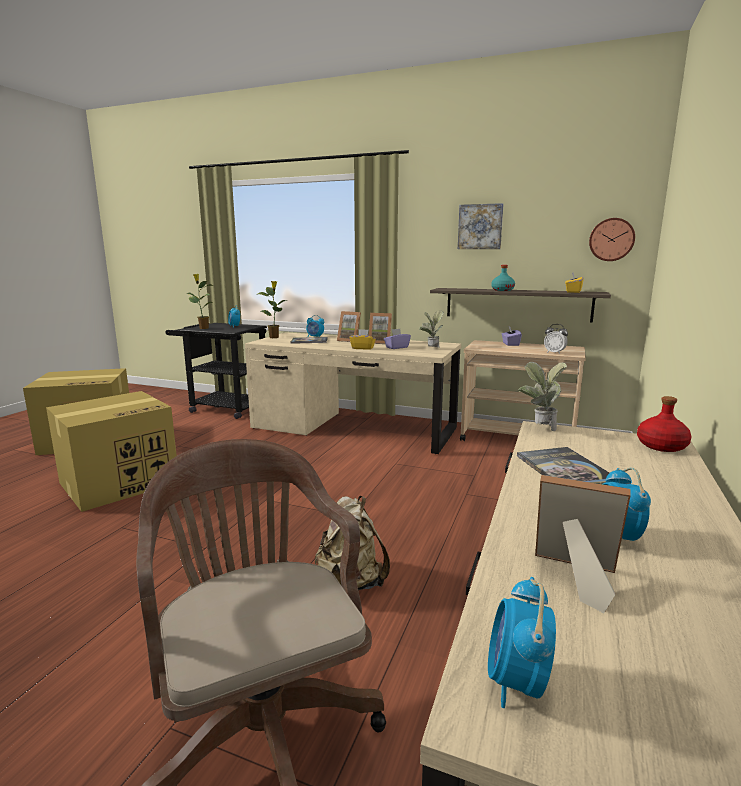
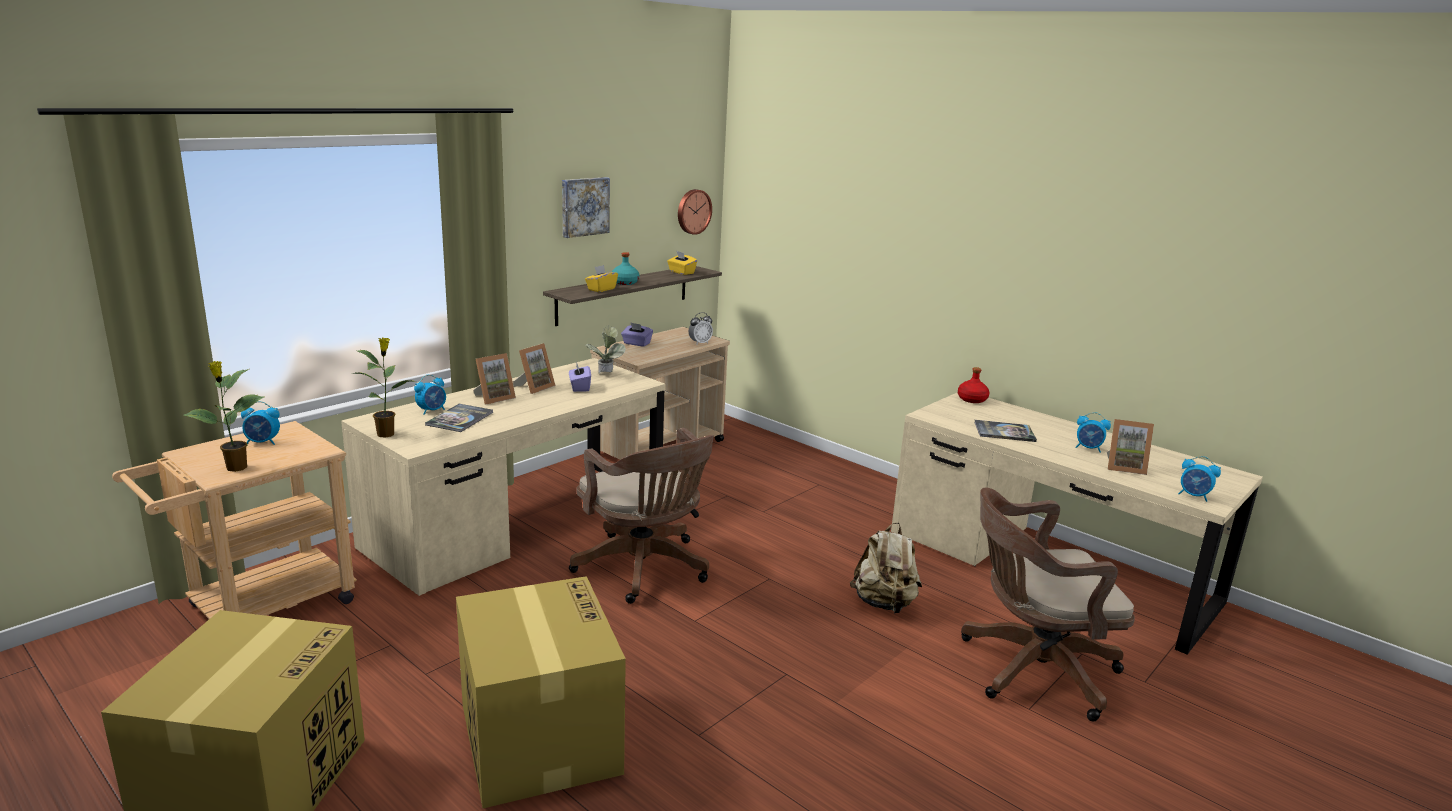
camera: 70 degrees left, 5 degrees up
black cart [166,323,267,419] -> beige cart [112,421,357,619]
yellow tissue box [350,329,376,350] -> yellow tissue box moved to [585,265,618,292]
potted plant [518,362,567,431] -> none
picture frame [535,475,631,613] -> picture frame turned 120 degrees counterclockwise [1107,419,1154,475]
none -> brown office chair [569,428,714,604]

